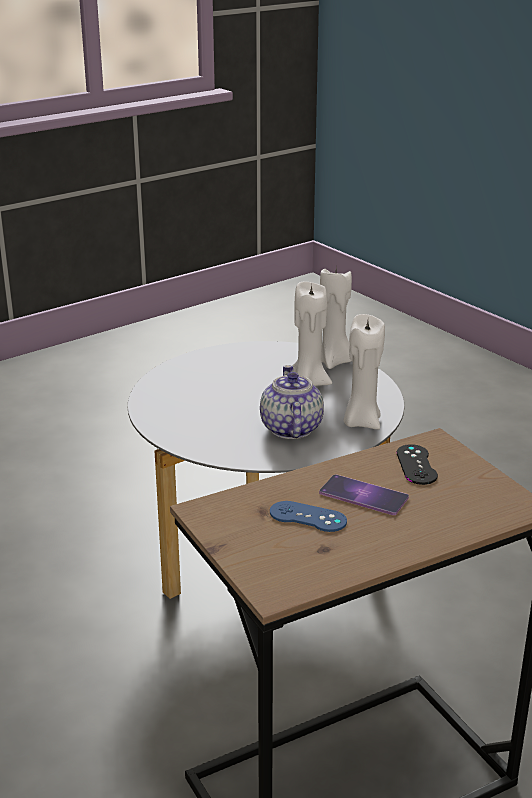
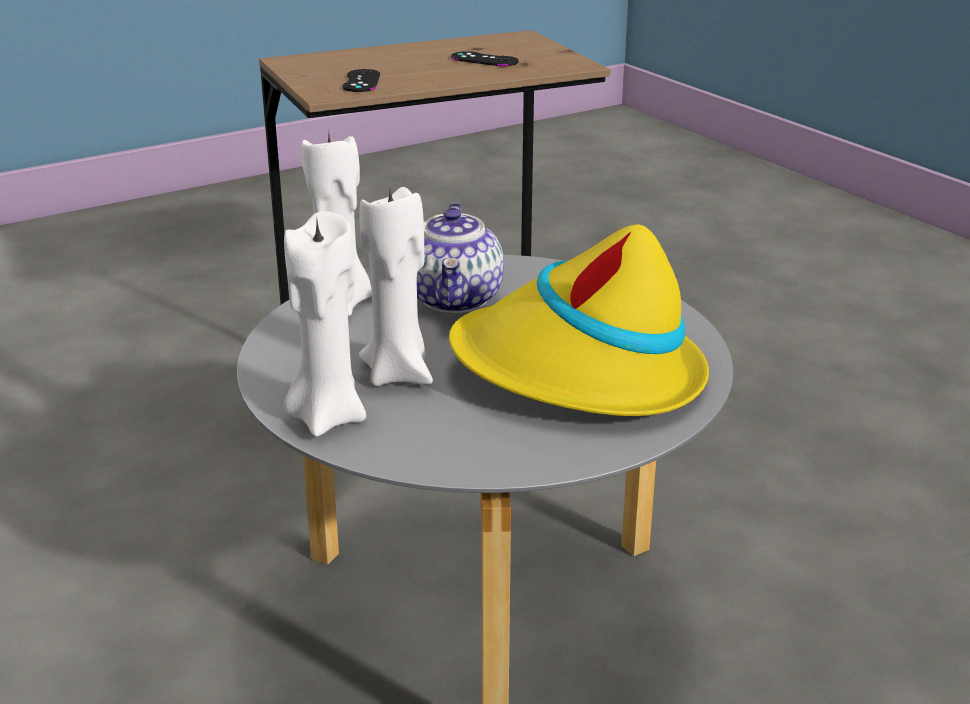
camera: 175 degrees left, 0 degrees up
blue game controller [270,501,347,532] -> black game controller [451,51,519,66]
phone [319,475,409,515] -> none
none -> yellow hat [449,225,709,416]

